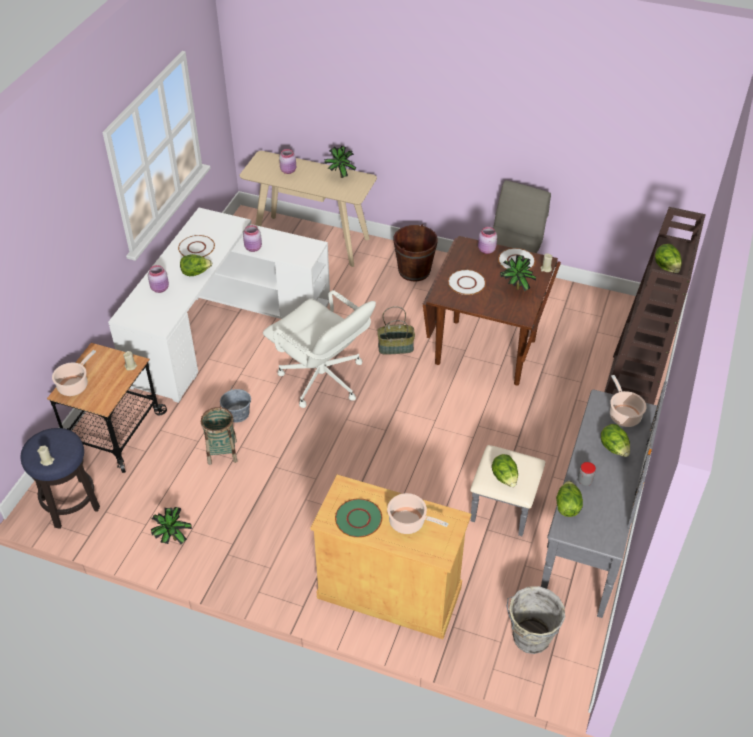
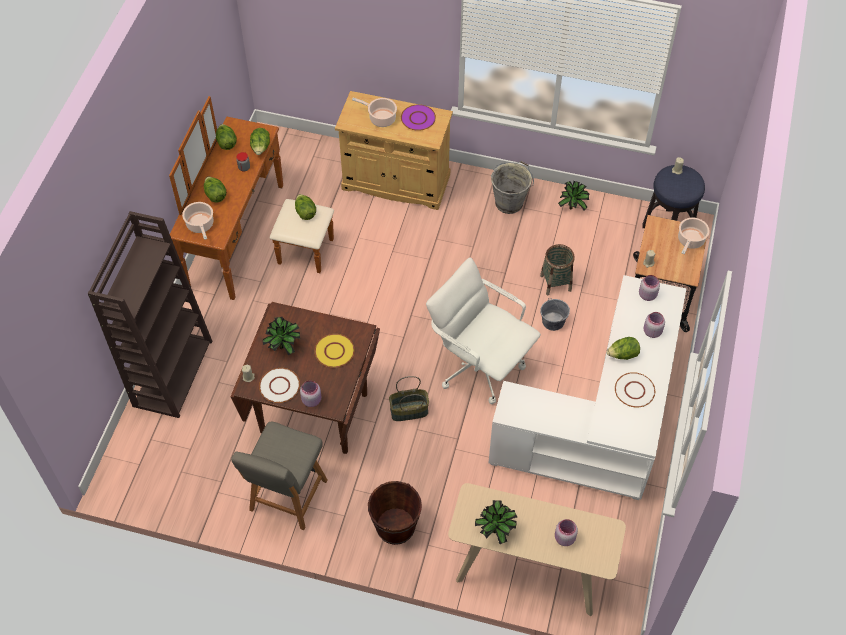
camera: 175 degrees right, 10 degrees up
pink jar [243,225,262,252] -> pink jar moved to [639,275,660,301]
green plate [335,498,382,538] -> purple plate [401,104,436,131]
white plate [448,269,486,295] -> yellow plate [315,334,355,368]
grey dresser [470,381,667,618] -> brown dresser [169,96,334,300]
grey bucket [506,586,565,654] -> grey bucket moved to [491,161,534,214]
lettuce [655,244,682,273] -> lettuce moved to [216,124,237,150]

